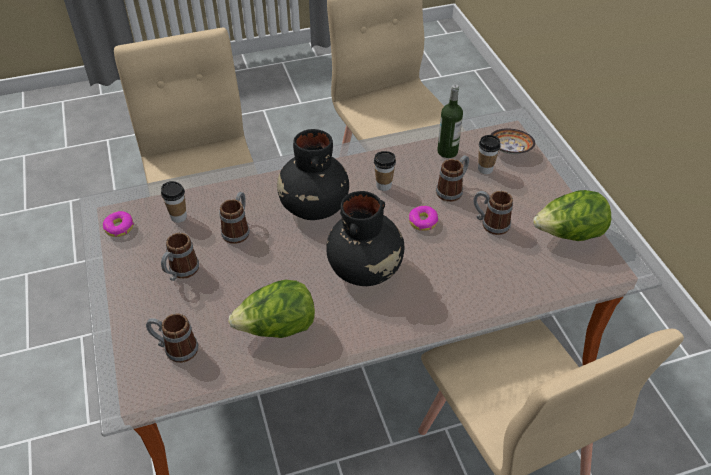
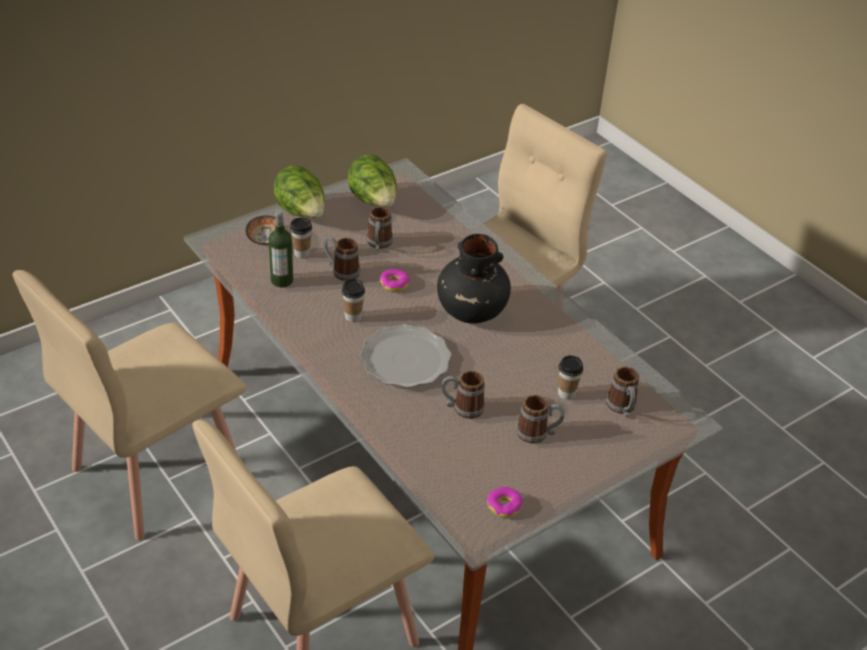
camera: 110 degrees left, 5 degrees down
cup [161,181,187,223] -> cup moved to [558,355,583,400]
lettuce [229,280,315,338] -> lettuce moved to [274,165,325,218]
black vase [277,129,349,220] -> plate [360,324,452,388]

